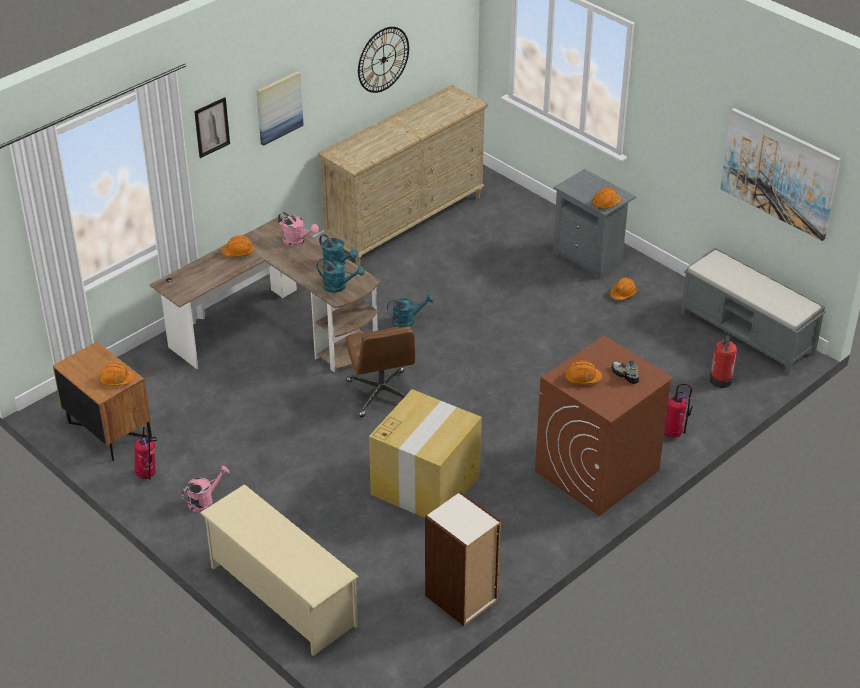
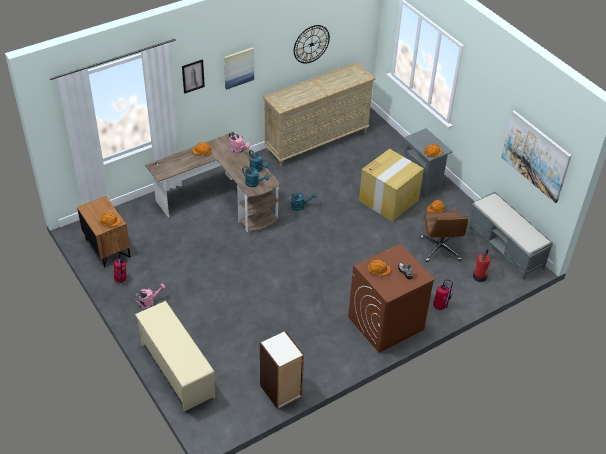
camera: 10 degrees right, 5 degrees up
brown office chair [345,326,415,417] -> brown office chair moved to [420,211,468,262]
cardboard box [369,389,482,518] -> cardboard box moved to [359,149,424,222]

